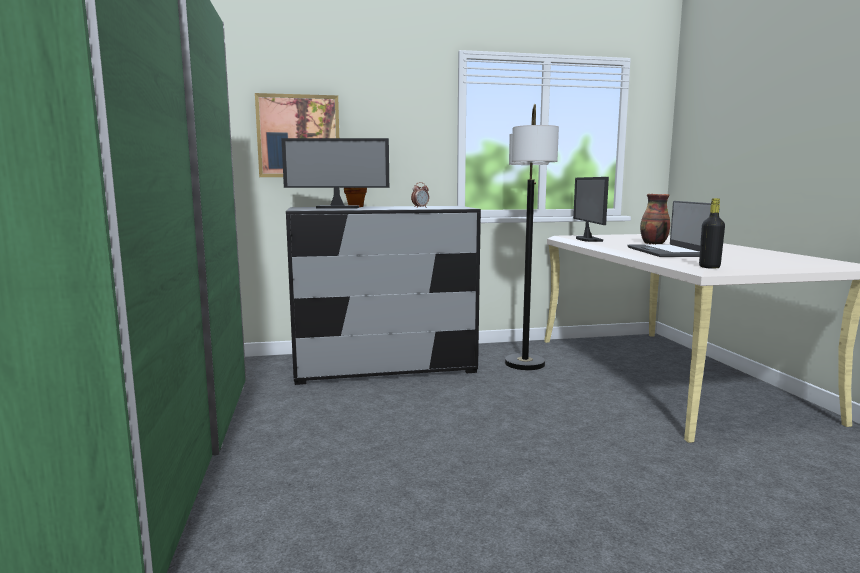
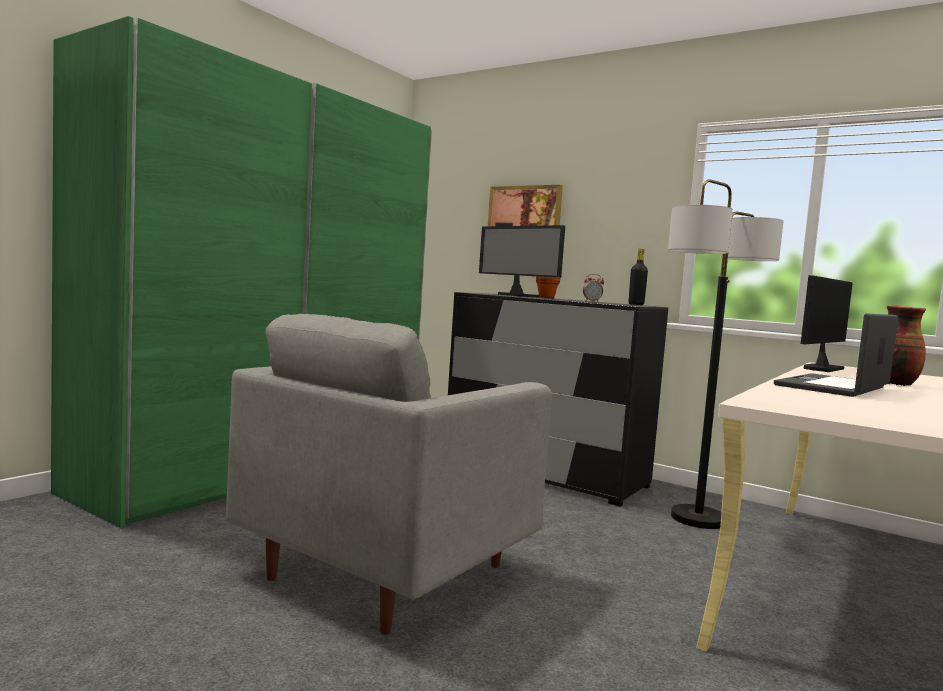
camera: 45 degrees right, 5 degrees down
black bottle [699,198,725,269] -> black bottle moved to [629,249,648,305]
none -> grey armchair [226,314,552,635]

